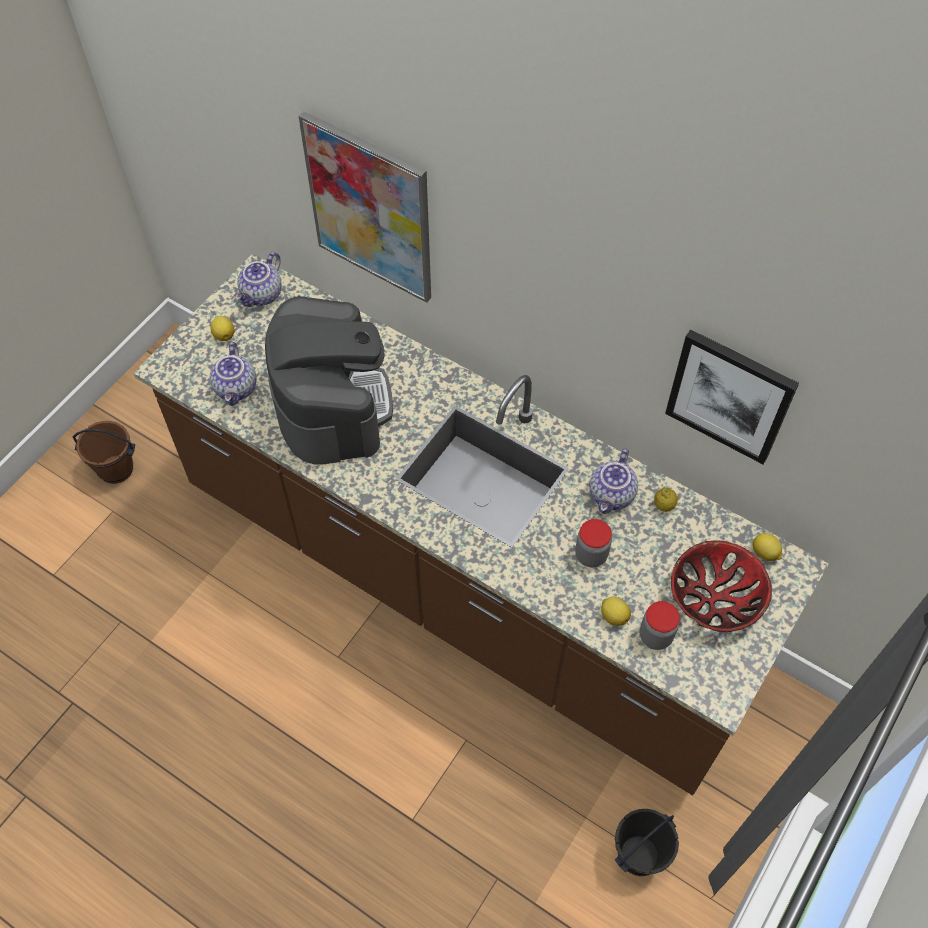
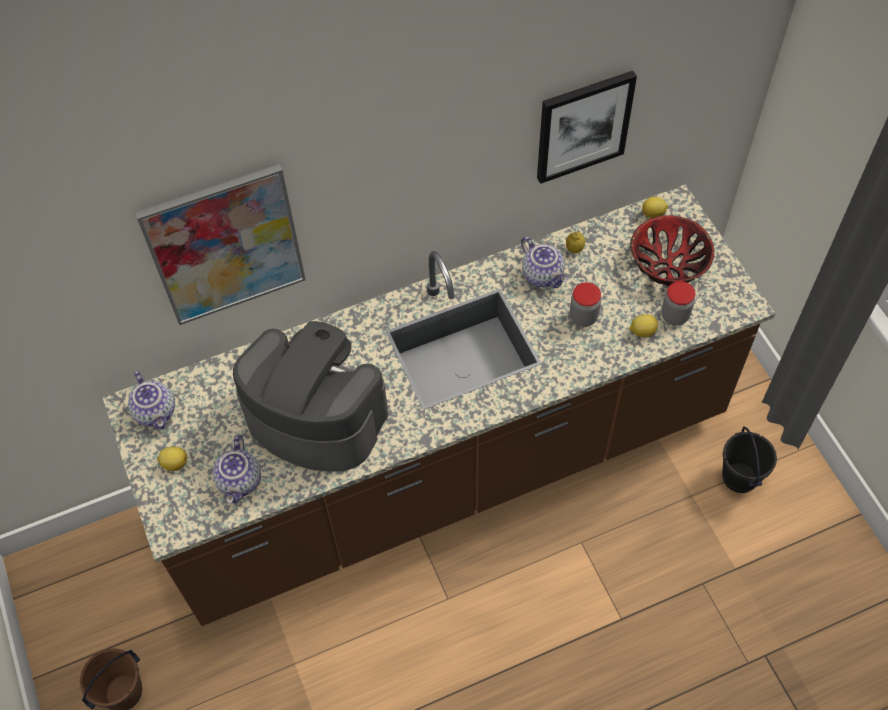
camera: 55 degrees left, 0 degrees up
teapot [210,342,256,406] -> teapot turned 60 degrees clockwise [213,435,261,503]

